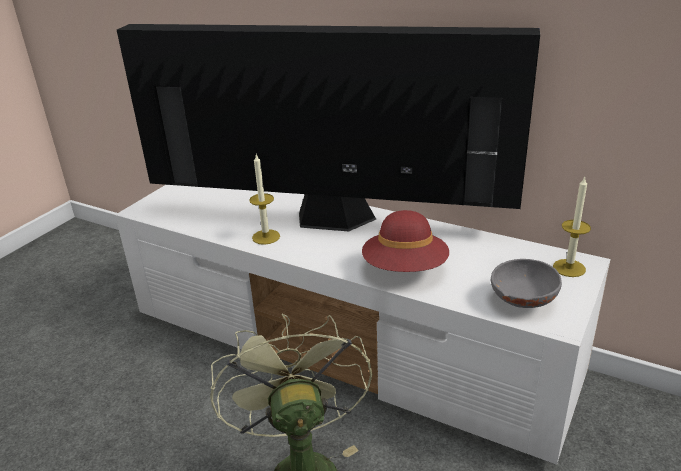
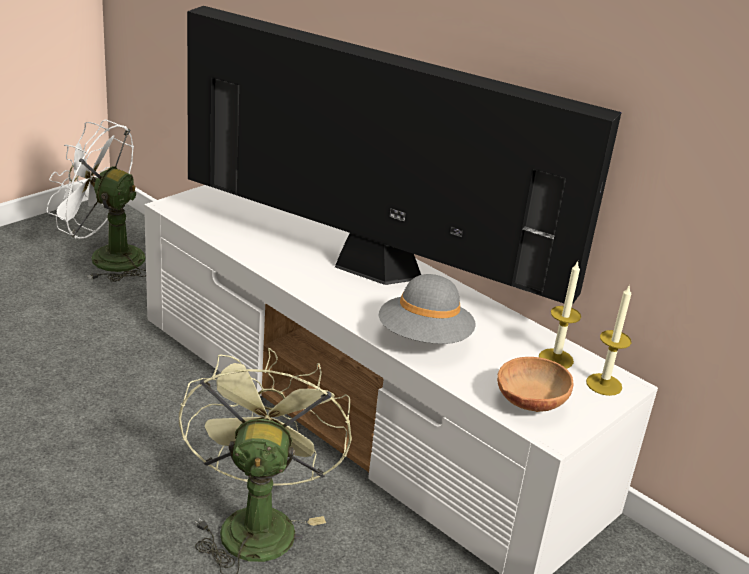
camera: 10 degrees right, 0 degrees up
candle [249,154,280,245] -> candle moved to [539,261,581,369]
red hat [362,210,449,272] -> grey hat [379,274,476,344]
grey bowl [491,259,562,308] -> brown bowl [497,357,573,412]
none -> white fan [47,120,146,282]

